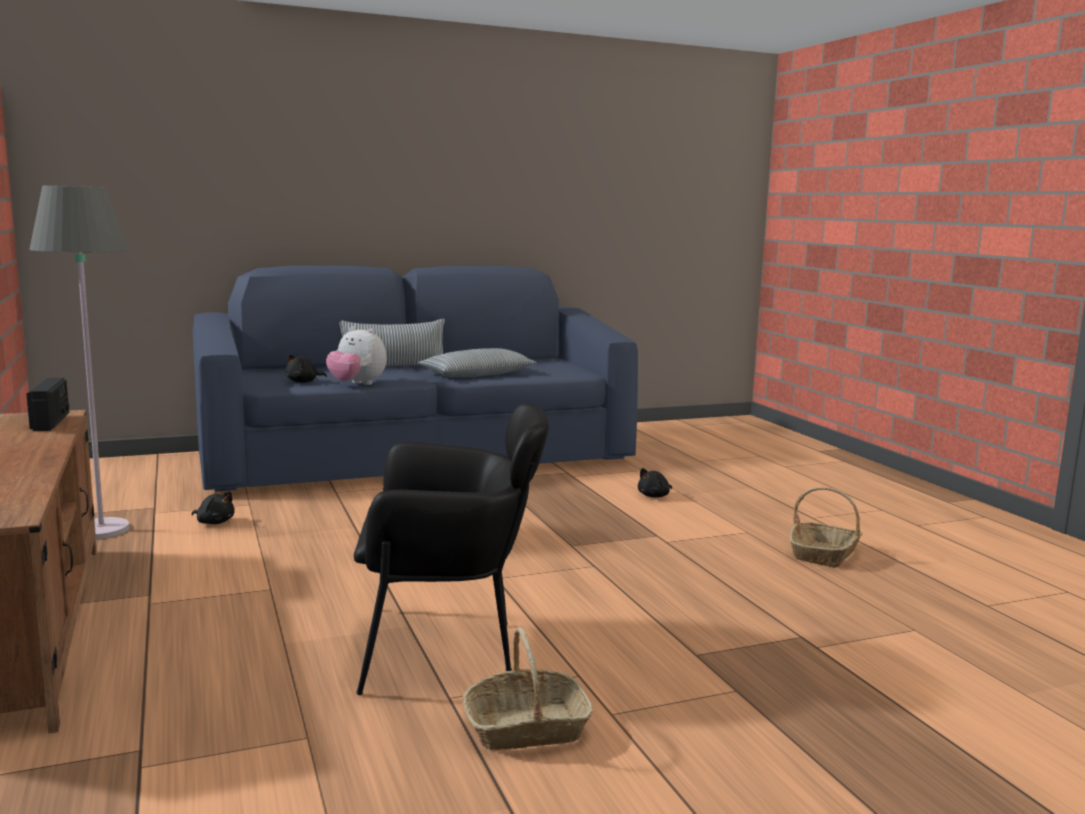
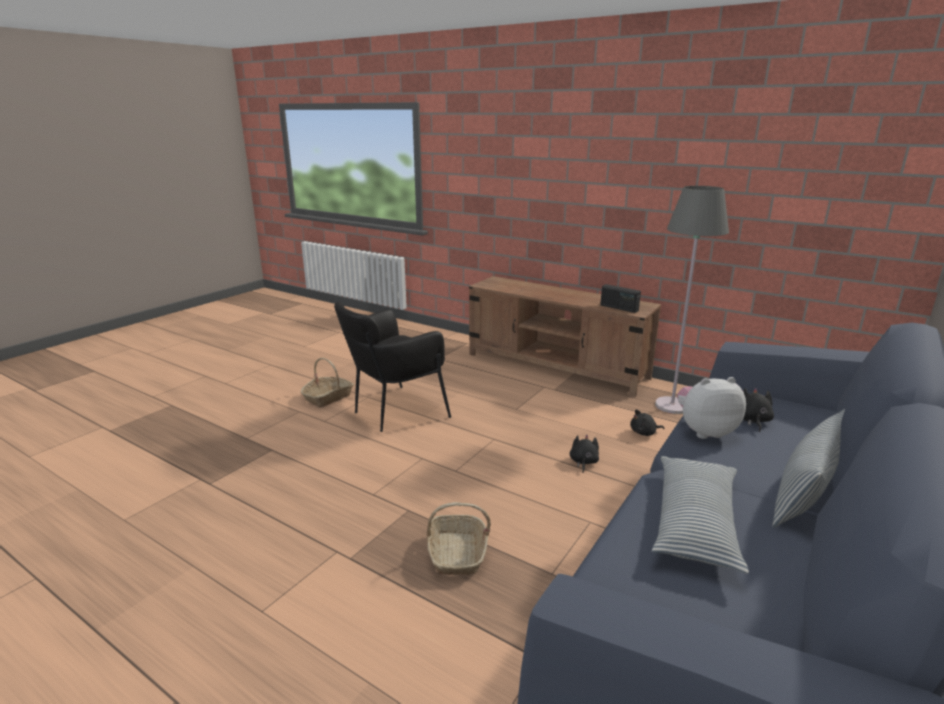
camera: 145 degrees right, 10 degrees up
black plush toy [638,468,672,497] -> black plush toy moved to [570,435,599,473]
basket [789,487,863,568] -> basket moved to [427,502,491,575]

